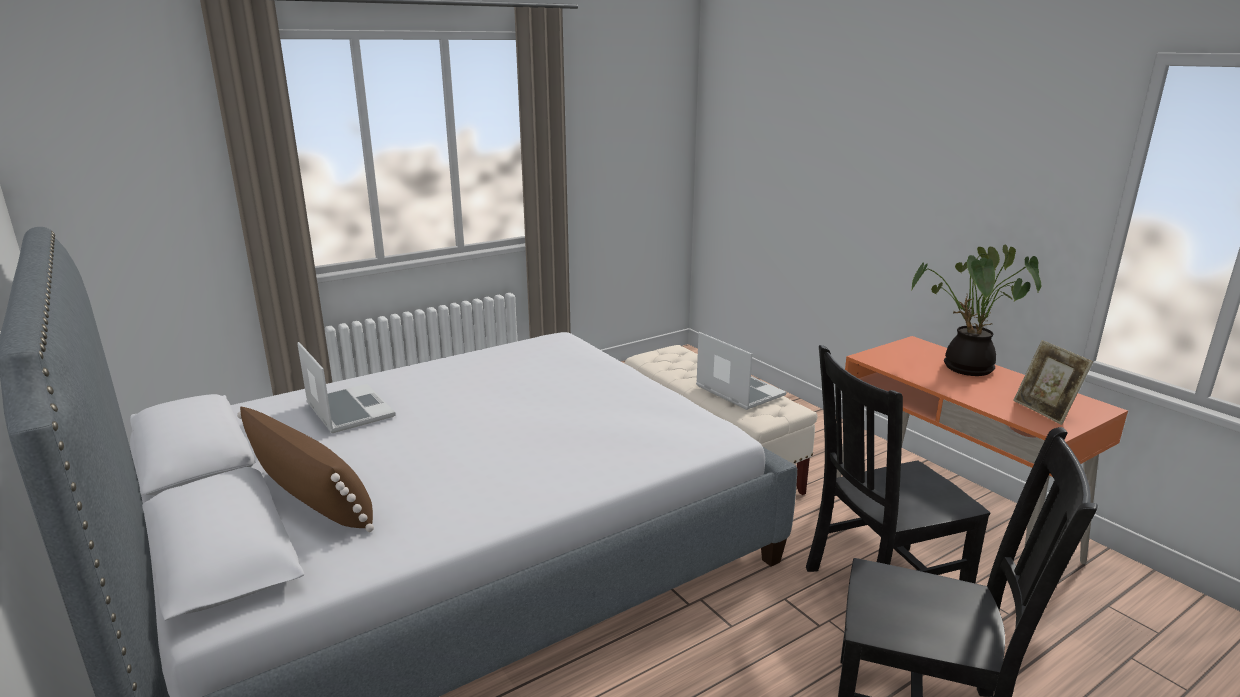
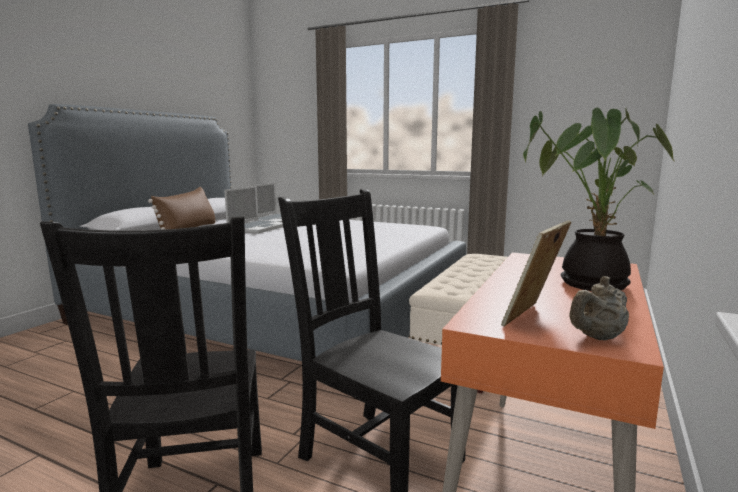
camera: 60 degrees right, 10 degrees down
laptop [696,332,786,410] -> laptop moved to [224,186,283,234]
none -> beige teapot [570,276,629,340]

